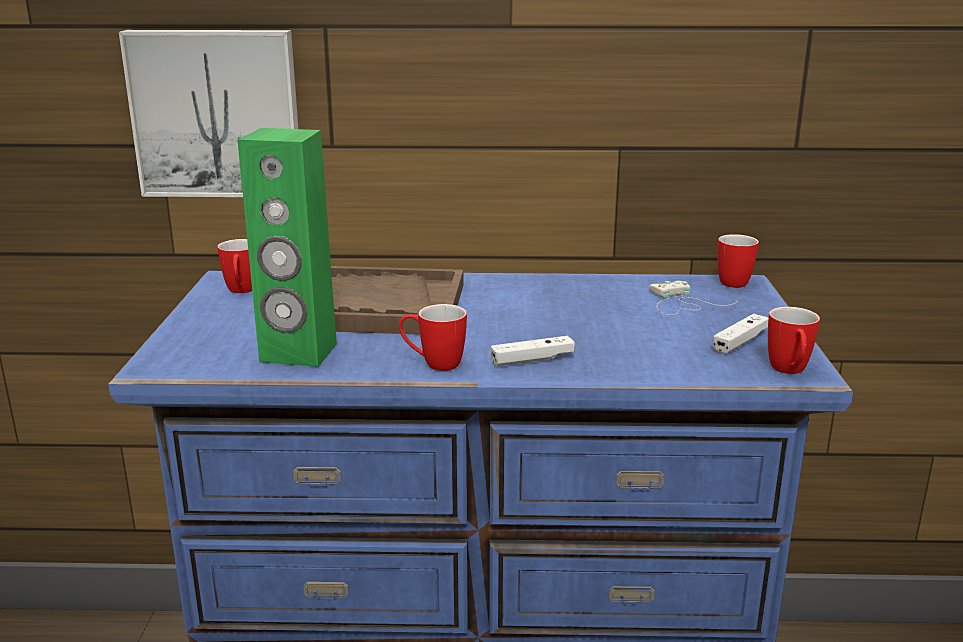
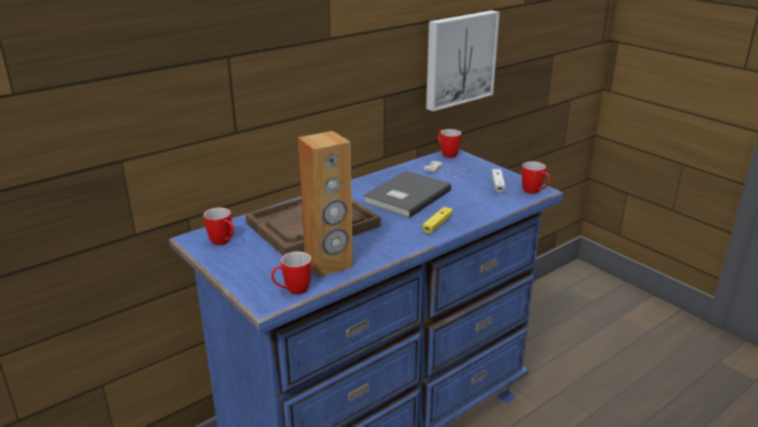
camera: 40 degrees left, 5 degrees up
picture [119,30,298,197] -> picture moved to [426,10,500,112]
green speaker [238,128,337,367] -> brown speaker [298,131,353,277]
mug [399,304,467,371] -> mug moved to [271,251,312,295]
white game controller [491,336,575,366] -> yellow game controller [423,207,453,234]
none -> grey book [363,171,451,218]

